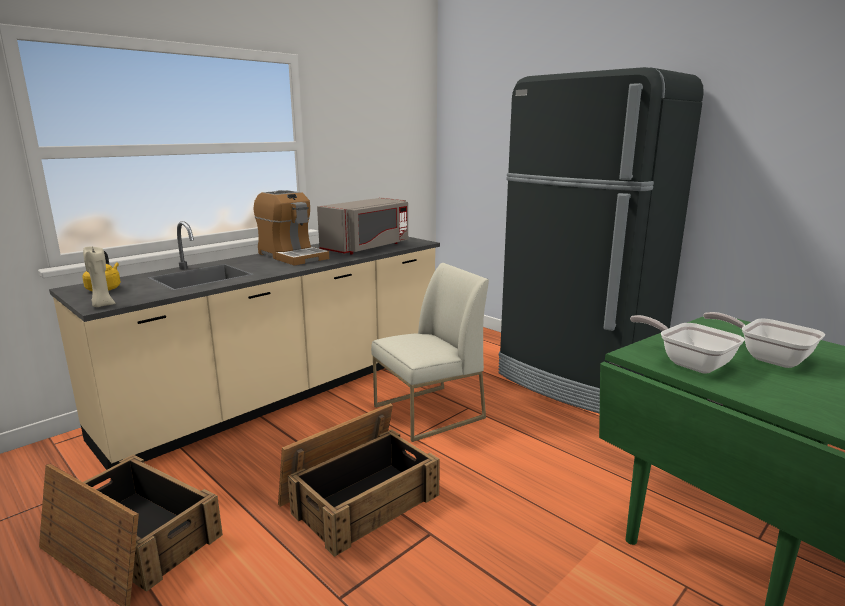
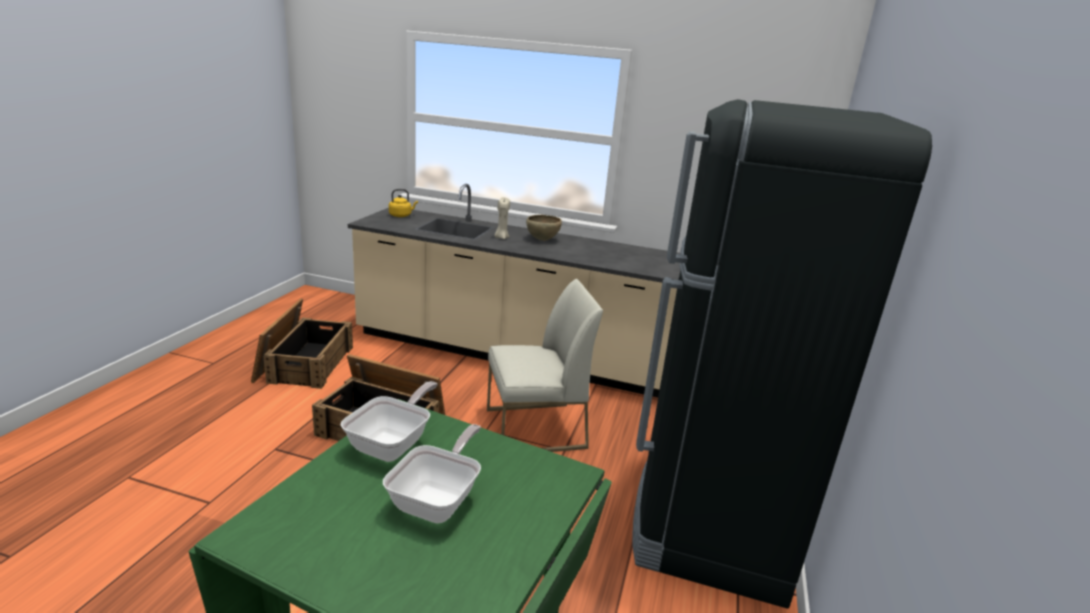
camera: 60 degrees right, 5 degrees up
beige candle [83,246,115,307] -> beige candle moved to [494,197,510,239]
coffee machine [253,190,329,266] -> brown bowl [526,215,562,241]
grey microwave [317,198,408,254] -> none
white chair [371,263,489,442] -> white chair turned 45 degrees counterclockwise [487,279,603,452]

